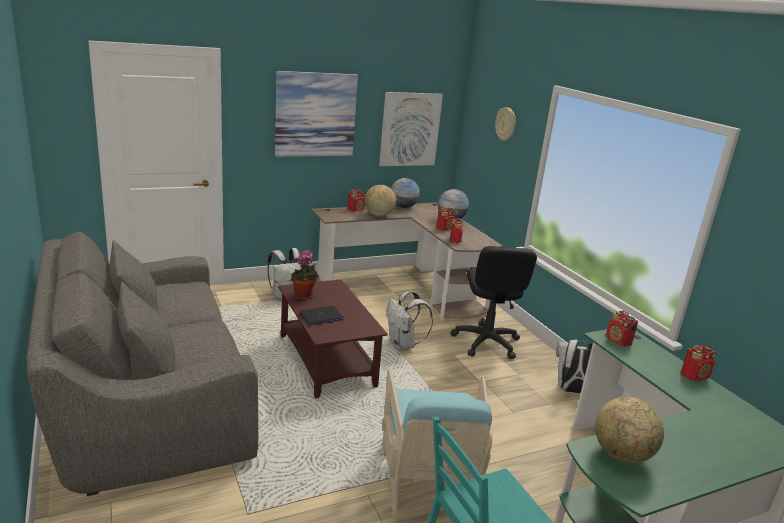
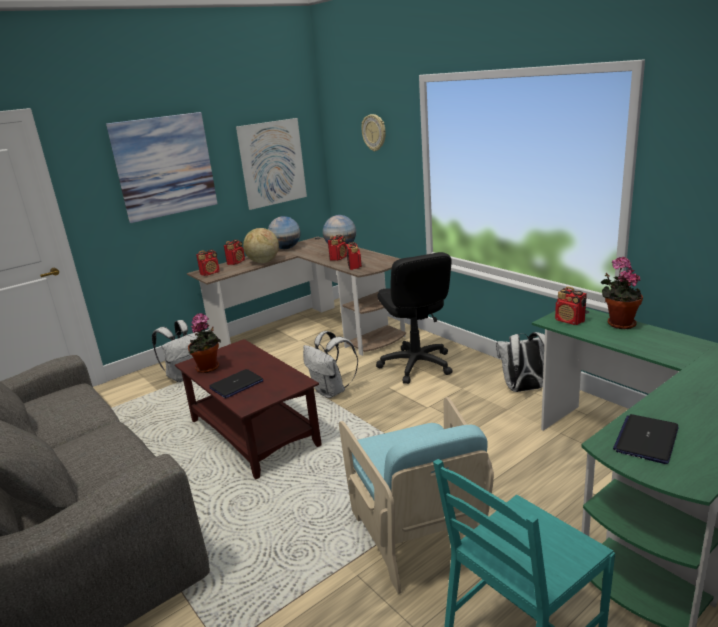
camera: 10 degrees left, 0 degrees up
globe [595,397,664,463] -> laptop [613,414,679,464]
radio [680,345,717,381] -> radio moved to [196,250,220,276]
none -> potted plant [600,257,643,329]

